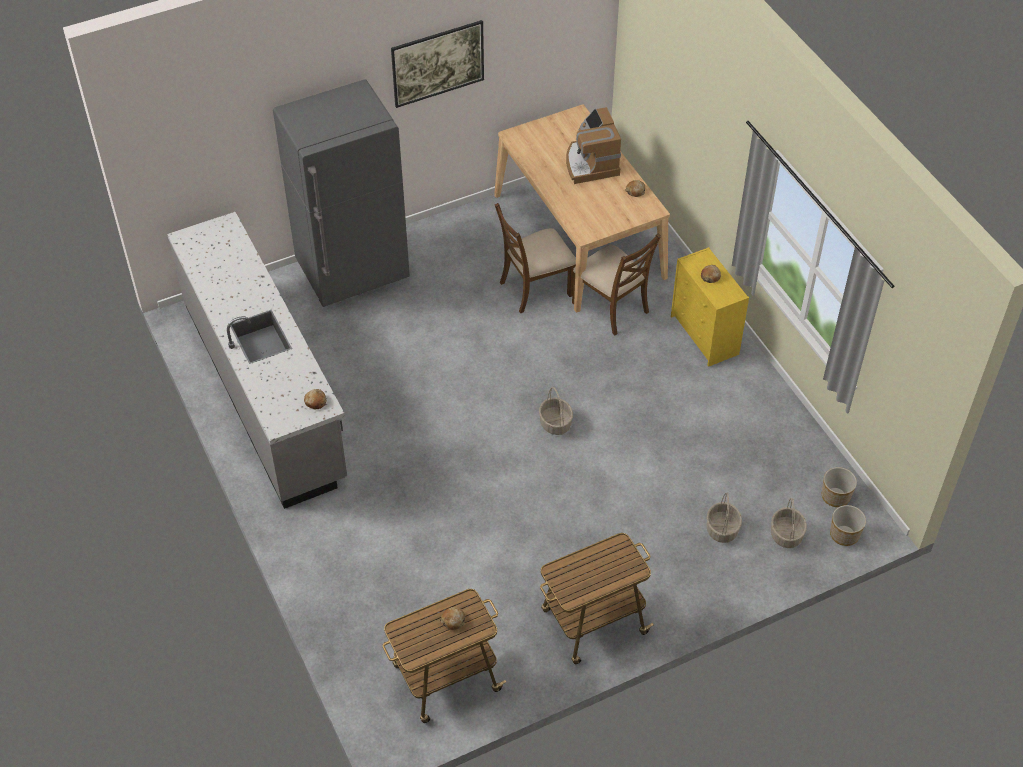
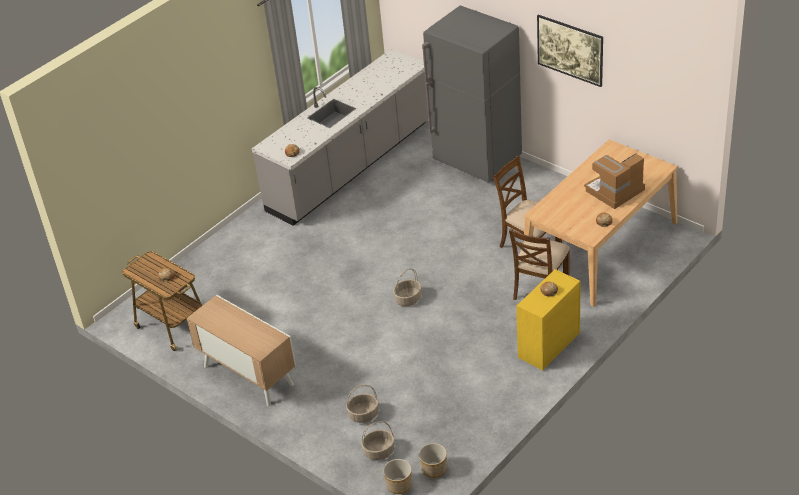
camera: 70 degrees right, 10 degrees down
cart [540,533,654,664] -> cabinet [187,295,296,406]

